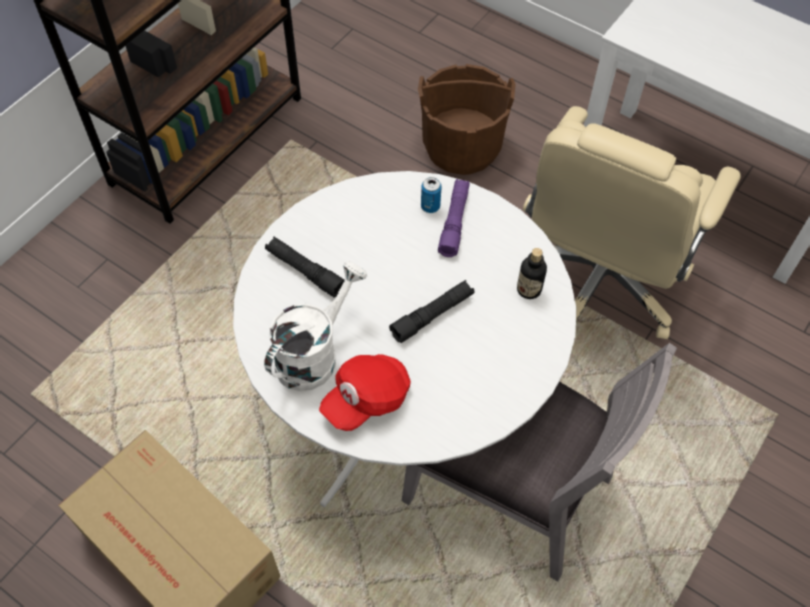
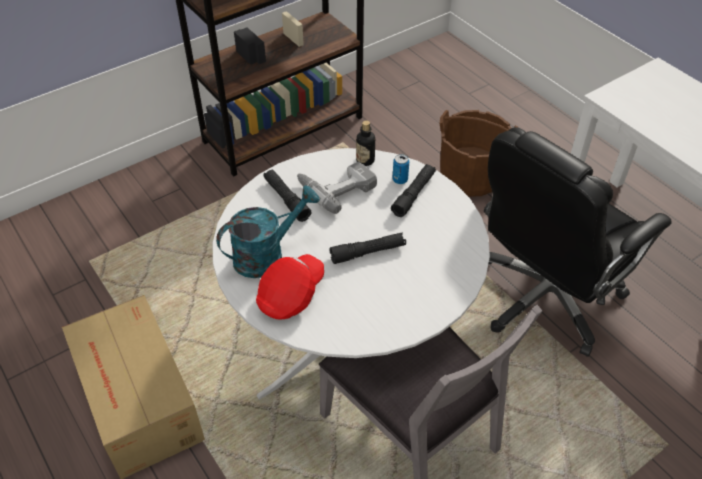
camera: 20 degrees right, 10 degrees down
white watering can [264,261,367,391] -> turquoise watering can [216,186,320,278]
red cap [319,354,411,431] -> red cap turned 150 degrees clockwise [256,254,324,319]
purple flashlight [438,179,470,257] -> black flashlight [391,164,436,217]
bottle [517,248,547,299] -> bottle moved to [356,121,375,166]
beige office chair [523,106,741,339] -> black office chair [484,127,672,357]
none -> power drill [297,162,377,214]

